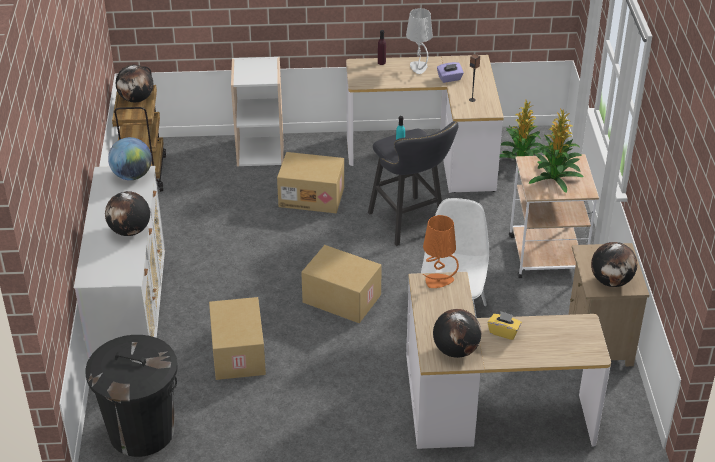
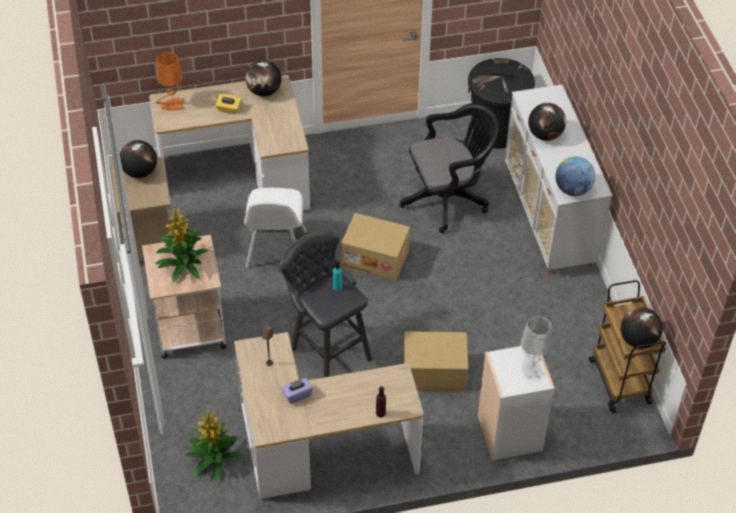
camera: 170 degrees right, 10 degrees up
cardboard box [209,297,266,380] -> black office chair [399,103,499,233]
grey table lamp [406,8,433,74] -> grey table lamp moved to [520,316,552,378]
orange table lamp [423,215,459,288] -> orange table lamp moved to [156,52,184,110]

